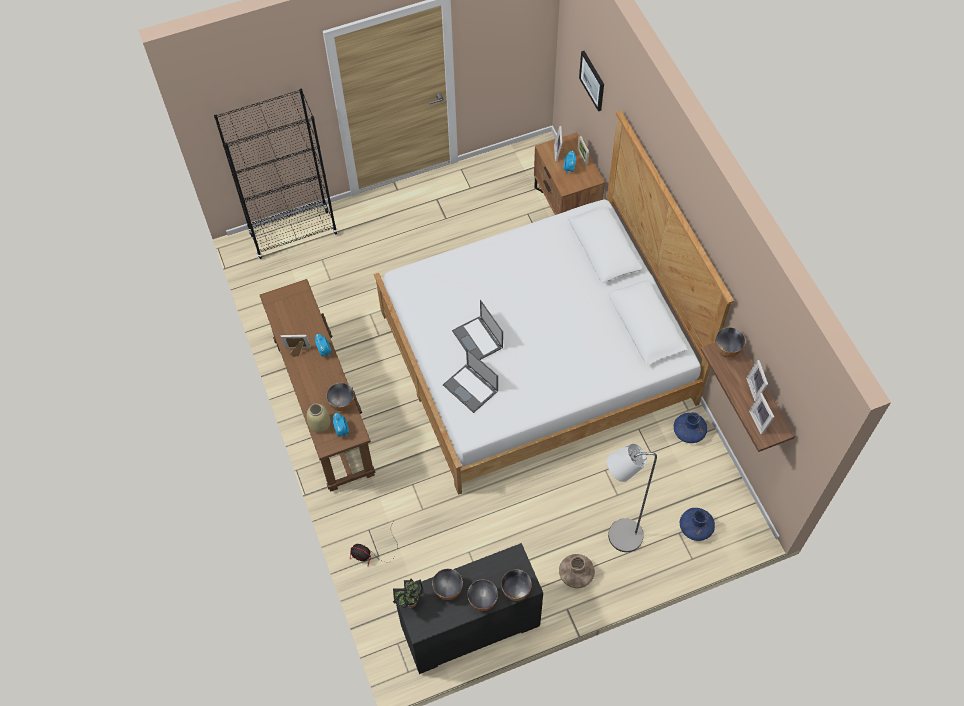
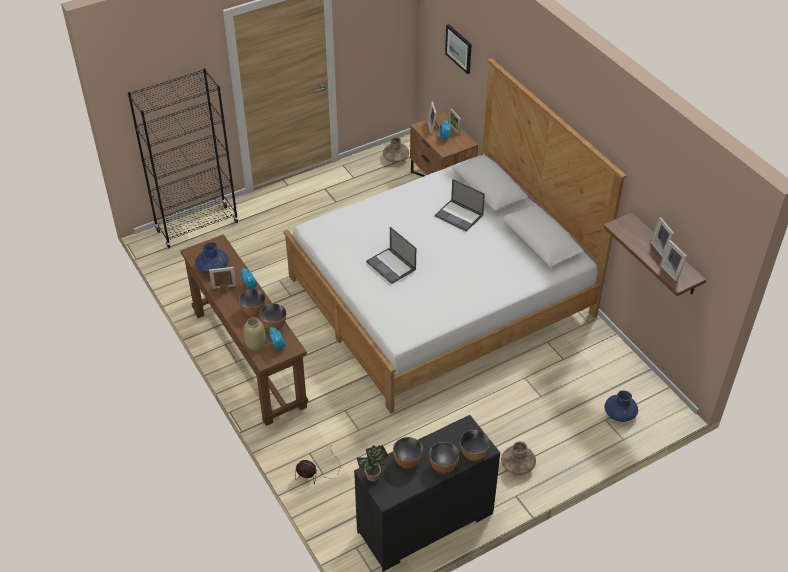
camera: 10 degrees left, 15 degrees down
laptop [443,348,498,413] -> laptop moved to [435,179,485,232]
grey floor lamp [607,443,657,552] -> none
blue vase [674,412,707,443] -> blue vase moved to [196,242,228,274]
bowl [715,327,745,357] -> bowl moved to [239,289,266,316]
none -> brown vase [383,137,409,163]

